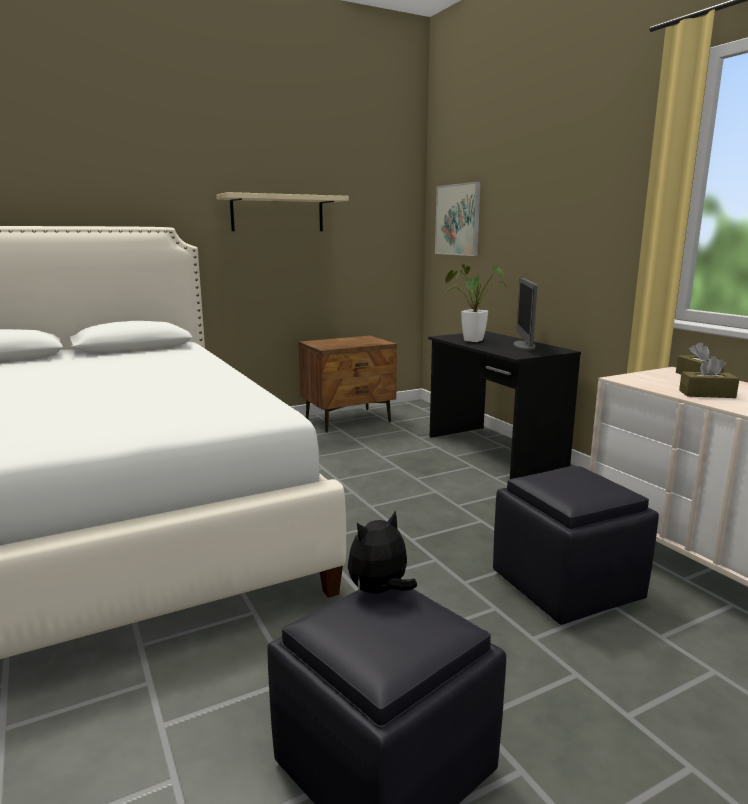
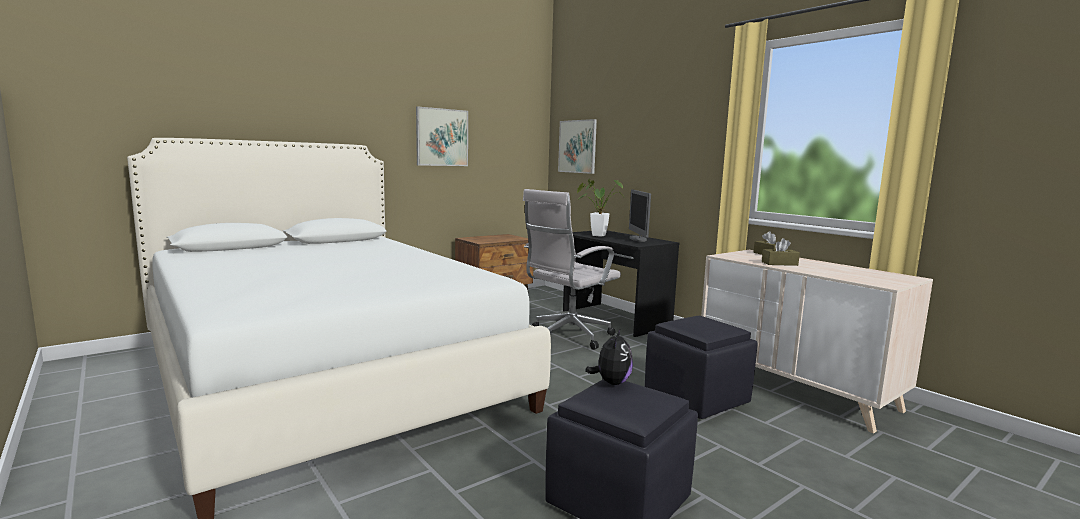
camera: 10 degrees left, 5 degrees down
beige shelf [216,192,349,231] -> picture [416,106,468,166]
plush toy [348,510,417,594] -> plush toy turned 150 degrees clockwise [585,330,633,385]
none -> white office chair [523,189,621,350]

